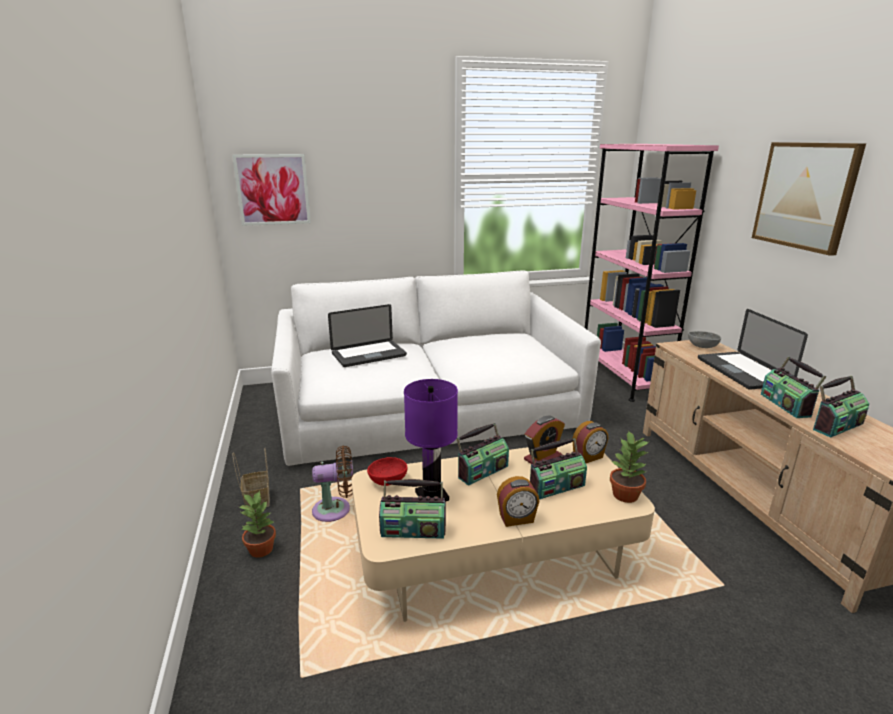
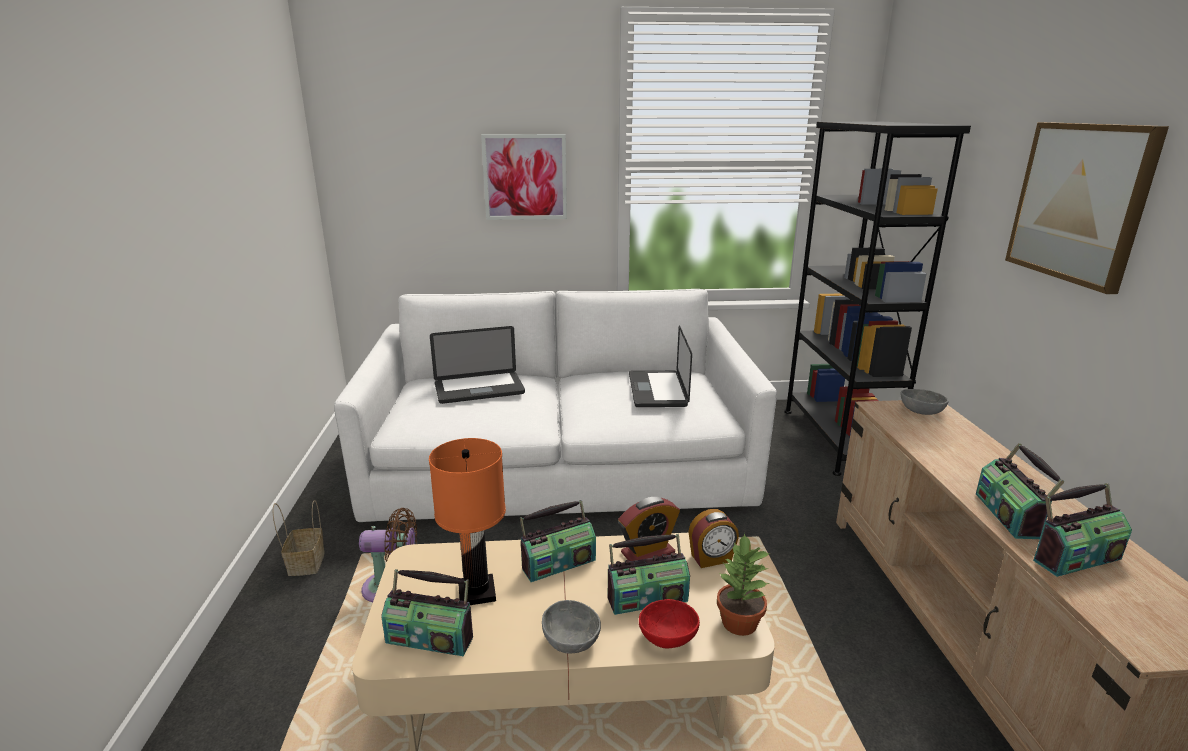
camera: 10 degrees right, 0 degrees up
picture [232,154,311,226] -> picture moved to [481,134,567,220]
potted plant [239,491,276,558] -> none
red bowl [367,457,407,486] -> red bowl moved to [639,599,700,648]
purple table lamp [404,379,458,501] -> orange table lamp [429,438,506,605]
alarm clock [497,476,540,527] -> grey bowl [542,600,601,654]
pink bookcase [585,144,719,402] -> black bookcase [784,122,971,476]
laptop [698,309,808,390] -> laptop moved to [629,325,692,407]

